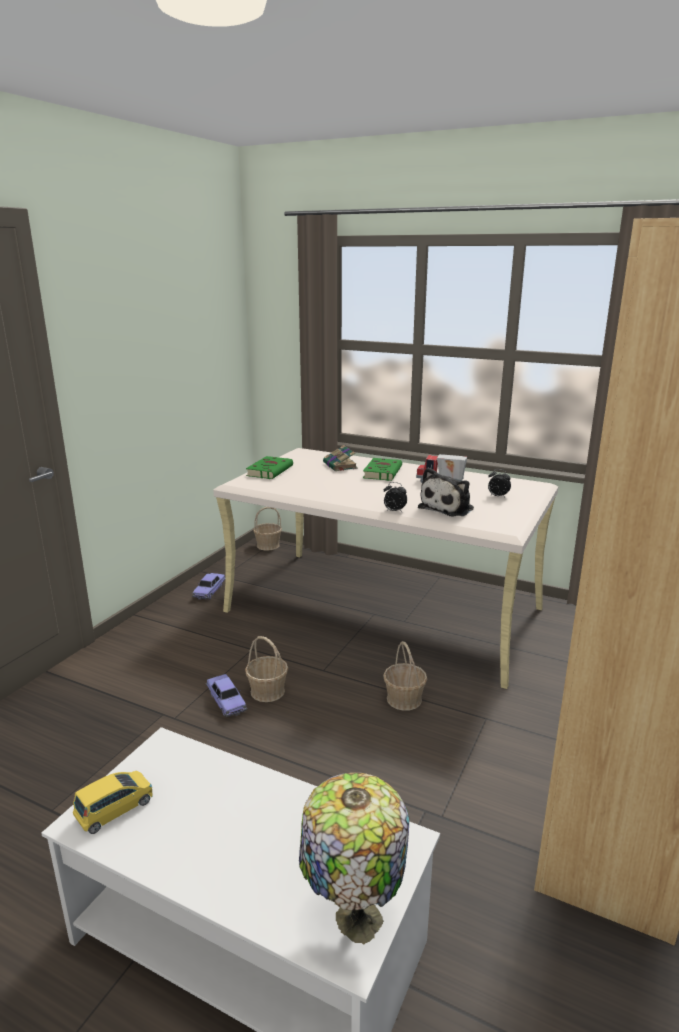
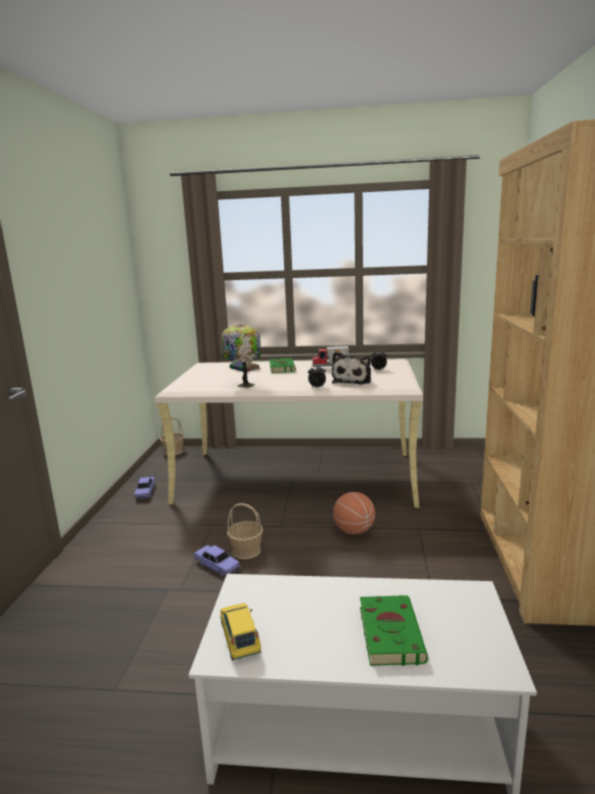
camera: 20 degrees left, 5 degrees down
yellow toy car [73,771,153,834] -> yellow toy car turned 45 degrees counterclockwise [220,603,261,661]
green book [246,456,293,479] -> green book moved to [360,595,428,666]
table lamp [299,772,409,944] -> table lamp moved to [222,324,261,388]
basket [383,641,427,711] -> basketball [333,492,375,535]

